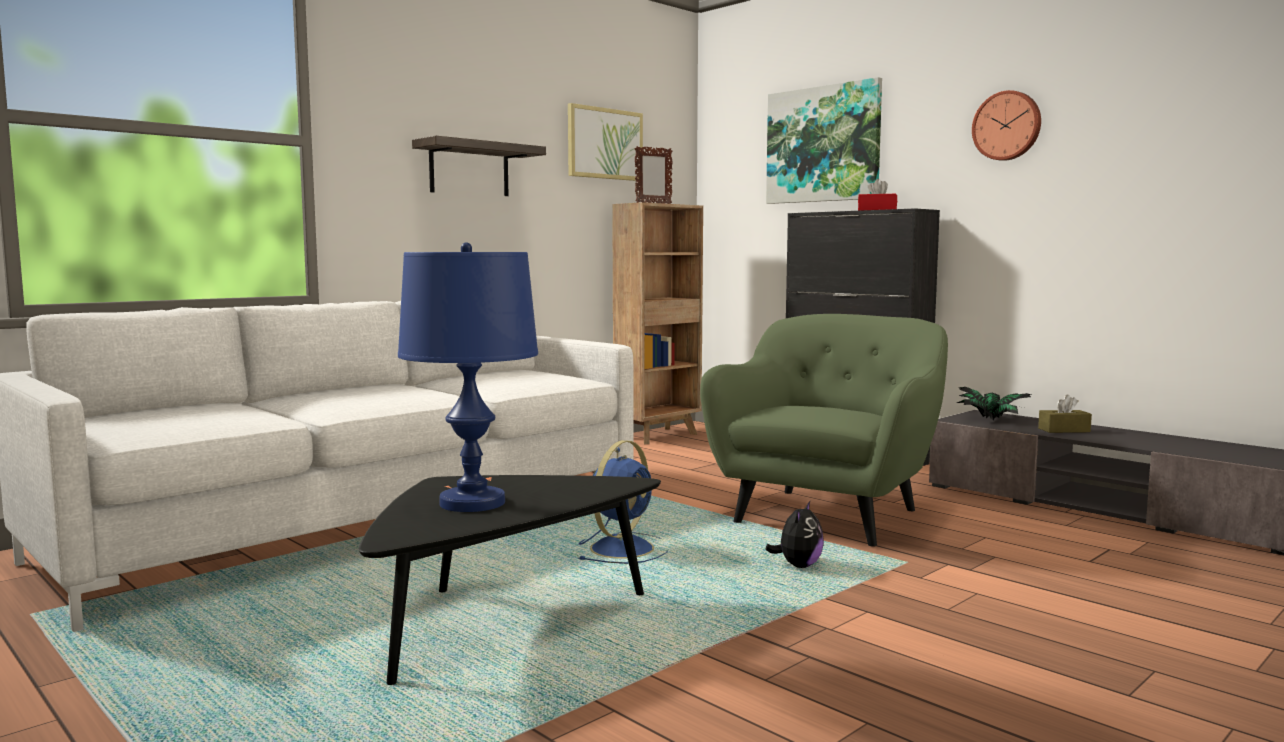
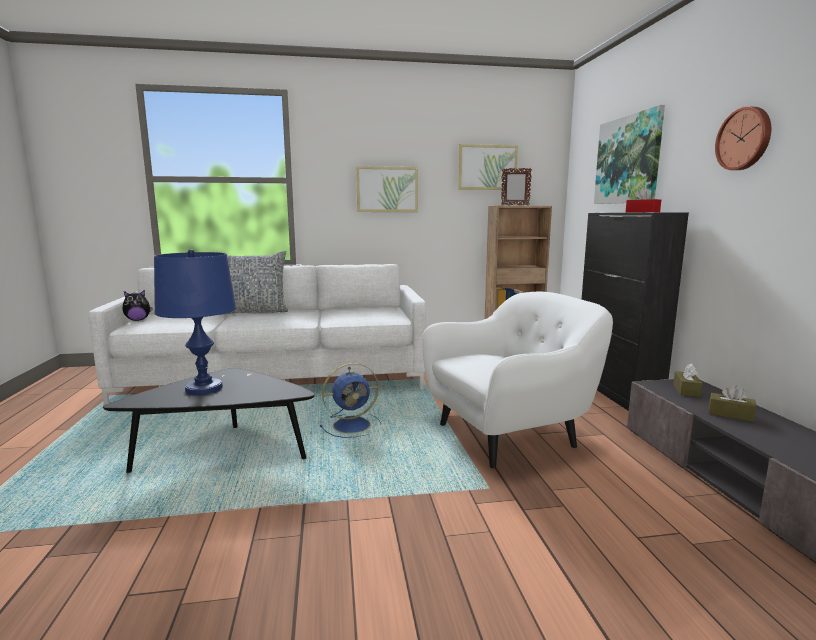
camera: 35 degrees right, 5 degrees up
shelf [412,136,546,196] -> picture [356,166,418,212]
green armchair [700,314,948,547] -> white armchair [422,292,613,468]
plush toy [765,501,824,568] -> plush toy moved to [123,290,153,321]
potted plant [957,387,1031,420] -> brown tissue box [673,364,703,397]
none -> pillow [220,251,288,315]

